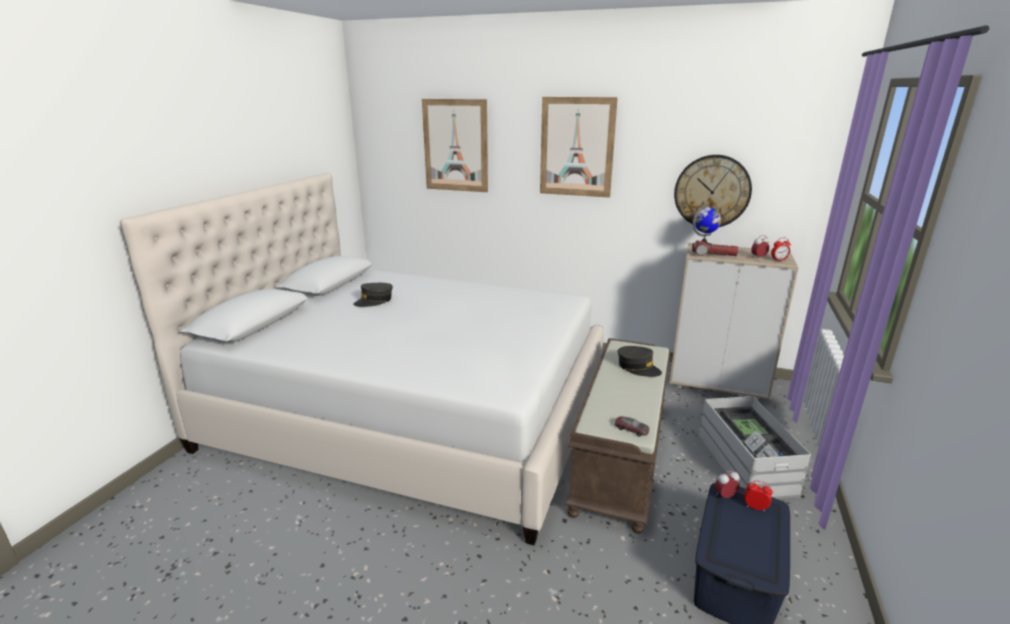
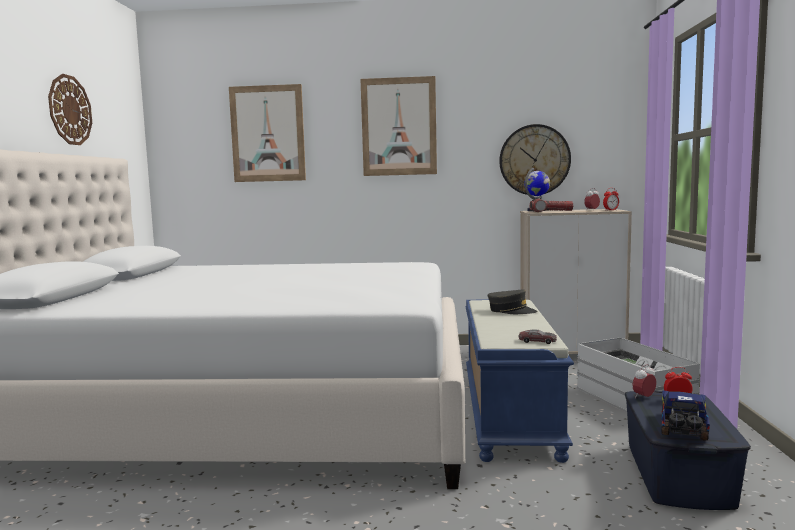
camera: 15 degrees left, 15 degrees down
grey cap [353,283,393,307] -> none
brown bench [565,338,670,534] -> blue bench [465,299,574,463]
none -> wall clock [48,74,92,145]
none -> toy truck [661,390,710,441]

